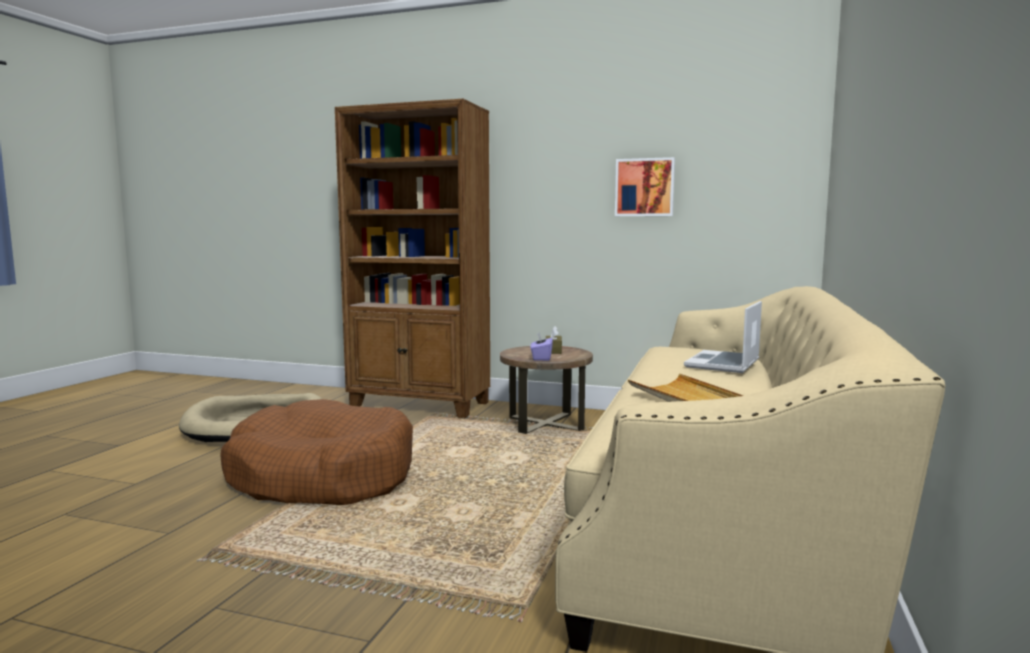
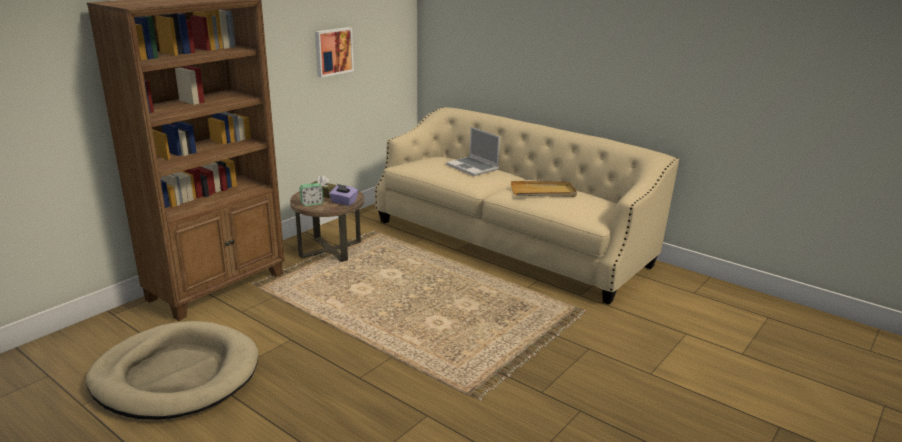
camera: 70 degrees left, 15 degrees up
brown dog bed [220,399,413,505] -> none
none -> alarm clock [300,183,324,206]

